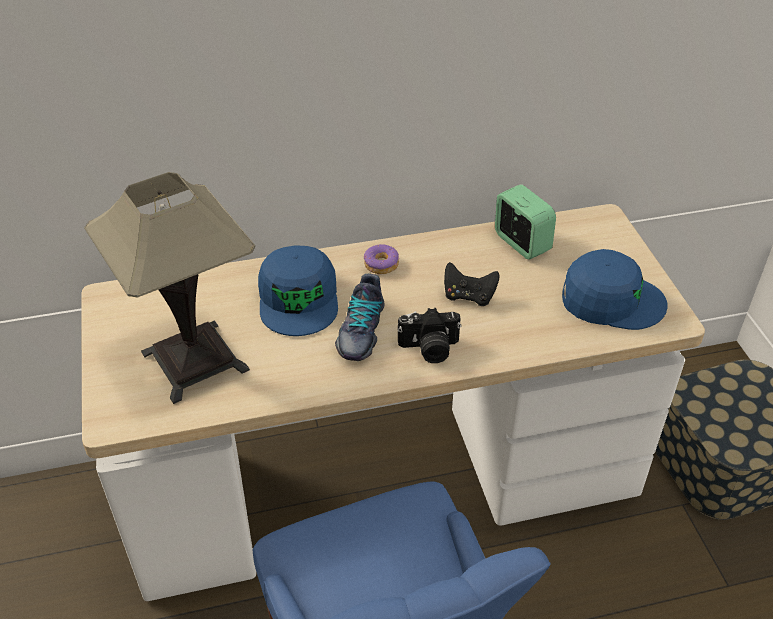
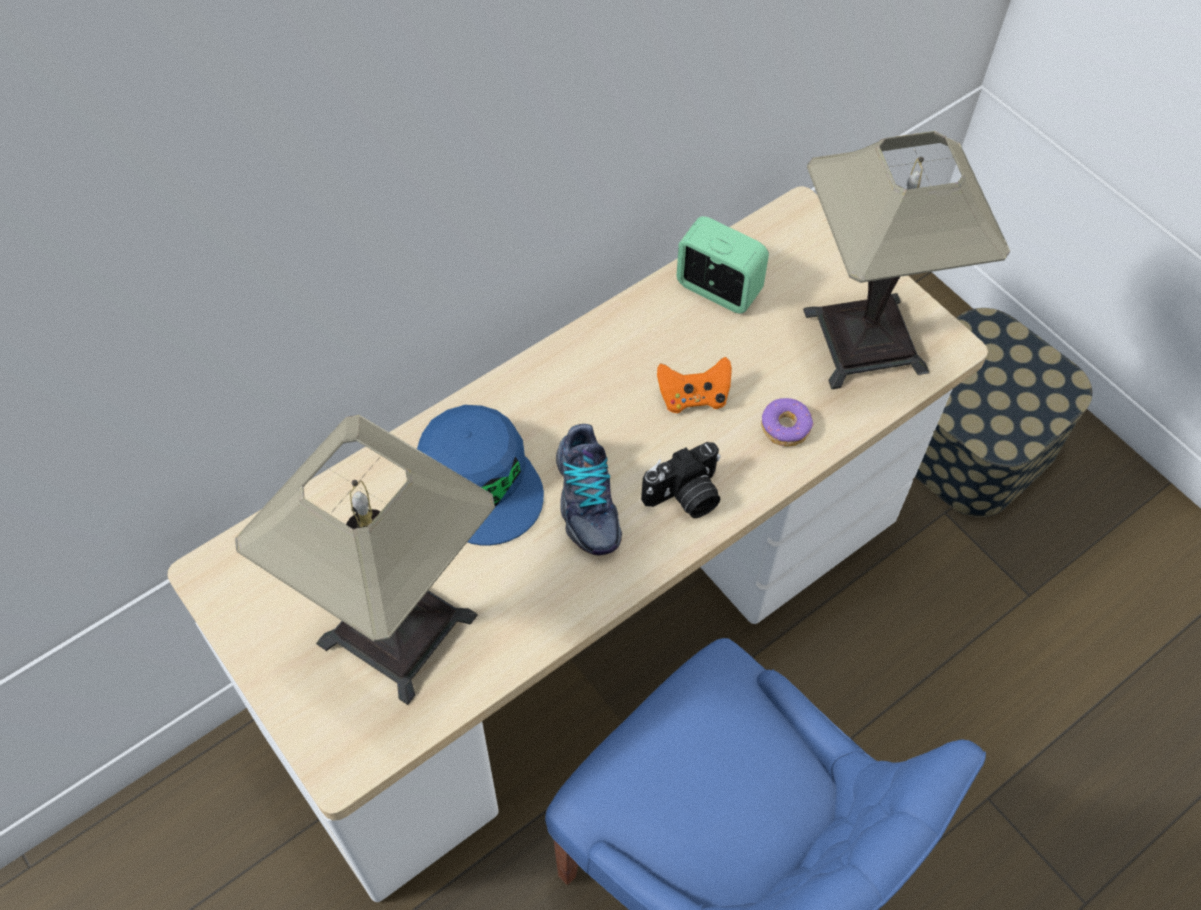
camera: 25 degrees left, 15 degrees up
donut [364,244,399,274] -> donut moved to [761,398,814,447]
black game controller [444,262,500,306] -> orange game controller [657,357,732,413]
blue cap [562,249,667,330] -> table lamp [803,131,1010,389]

